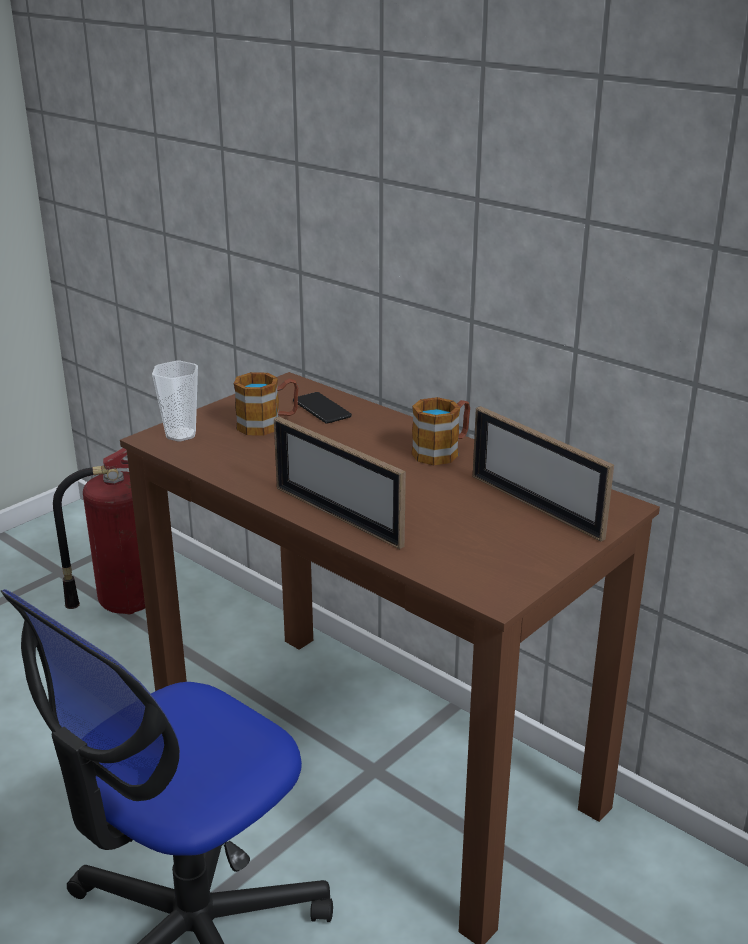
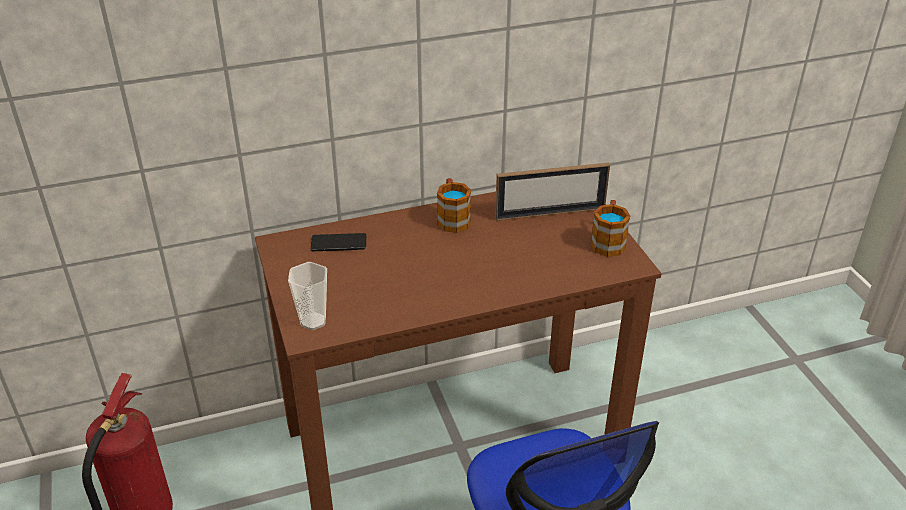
camera: 60 degrees left, 10 degrees up
mug [234,372,298,436] -> mug moved to [591,200,630,257]
picture frame [274,417,406,549] -> none

